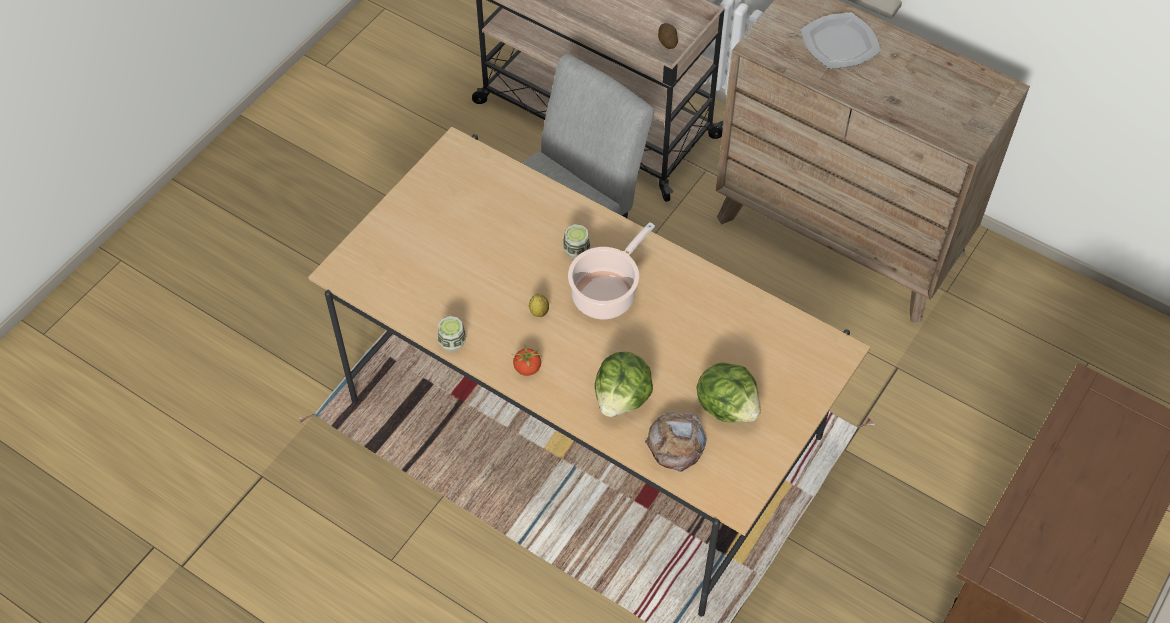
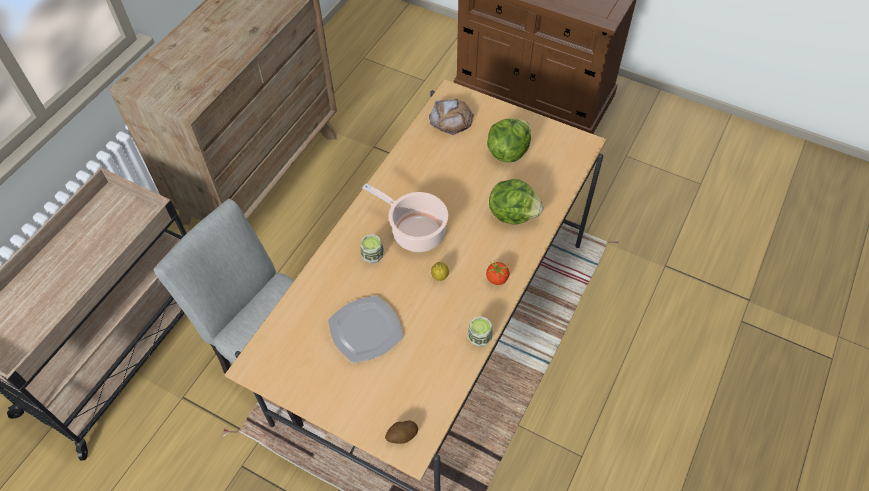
camera: 95 degrees left, 0 degrees up
bread [645,412,707,472] -> bread moved to [429,99,474,135]
potato [658,23,678,49] -> potato moved to [385,420,418,444]
plate [801,13,881,69] -> plate moved to [328,296,403,363]

